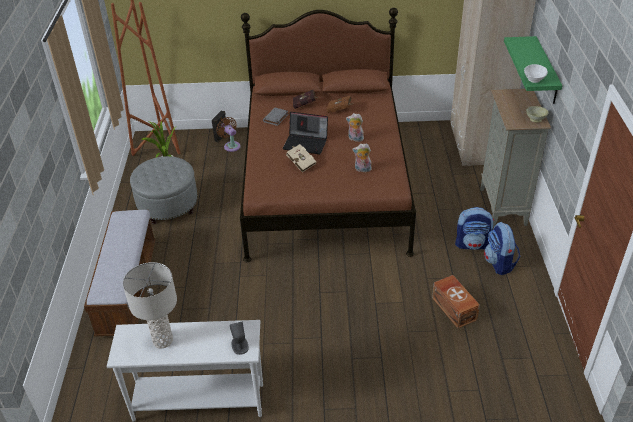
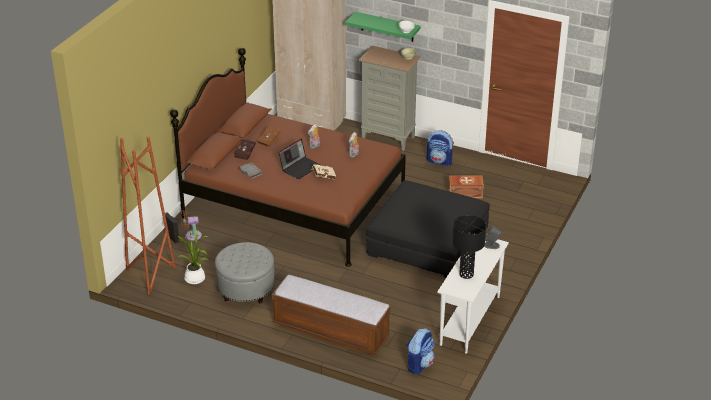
camera: 65 degrees left, 5 degrees down
white table lamp [123,262,177,348] -> black table lamp [452,215,486,279]
backpack [455,207,494,249] -> backpack moved to [406,328,435,374]
none -> black ottoman [366,180,490,278]

